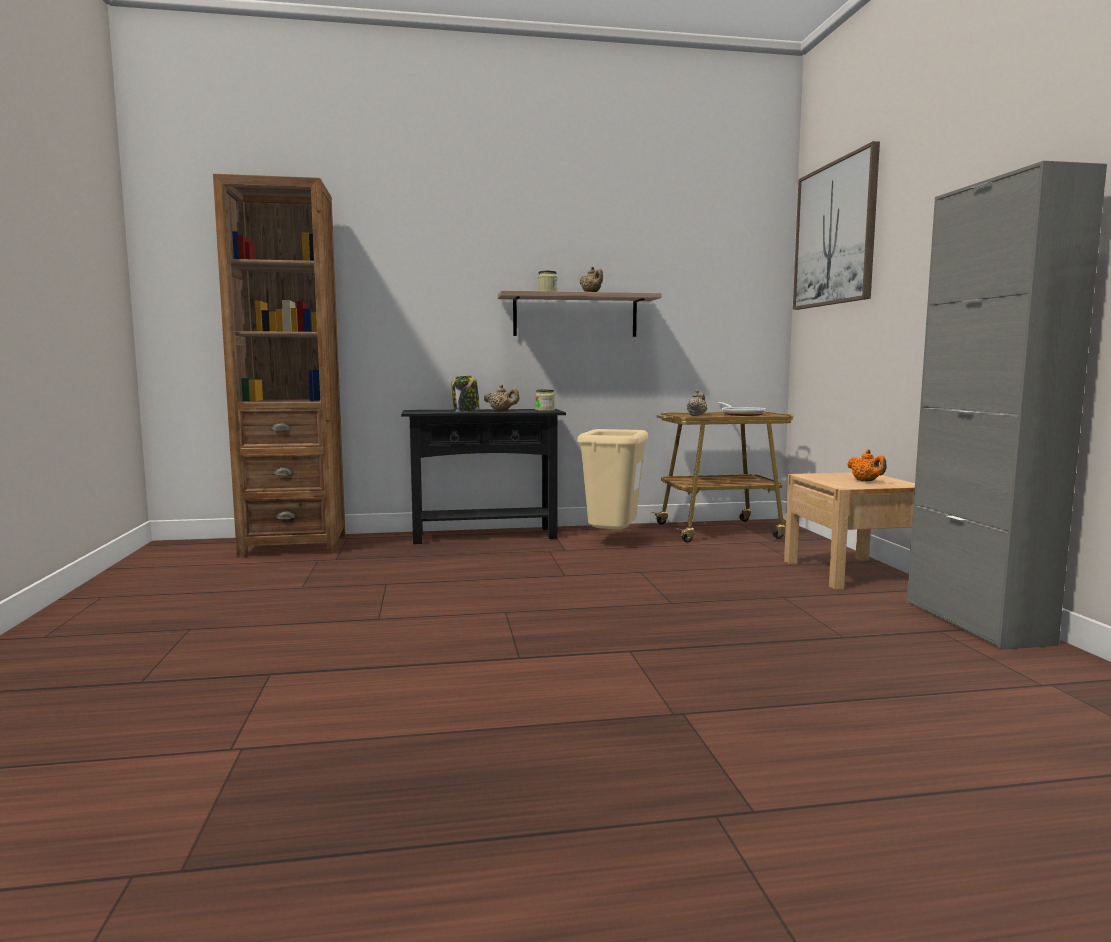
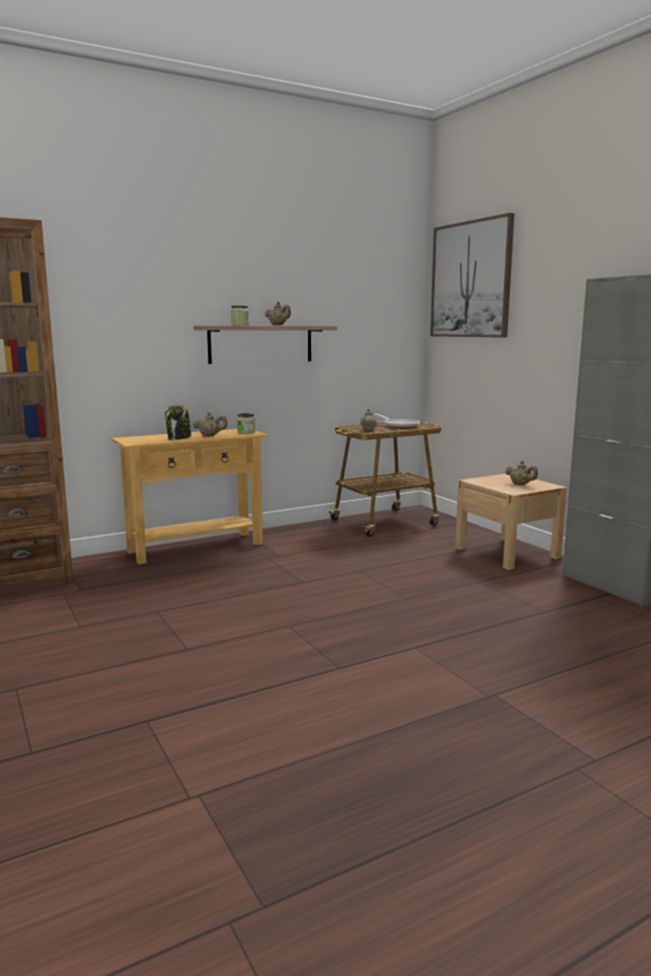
camera: 20 degrees left, 5 degrees up
black console table [401,409,566,544] -> beige console table [111,429,269,564]
beige trash can [577,429,648,529] -> none
orange teapot [847,449,887,481] -> beige teapot [505,461,538,485]

